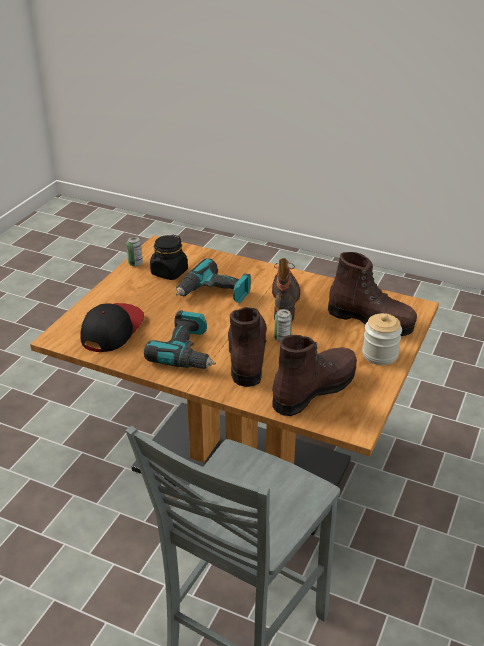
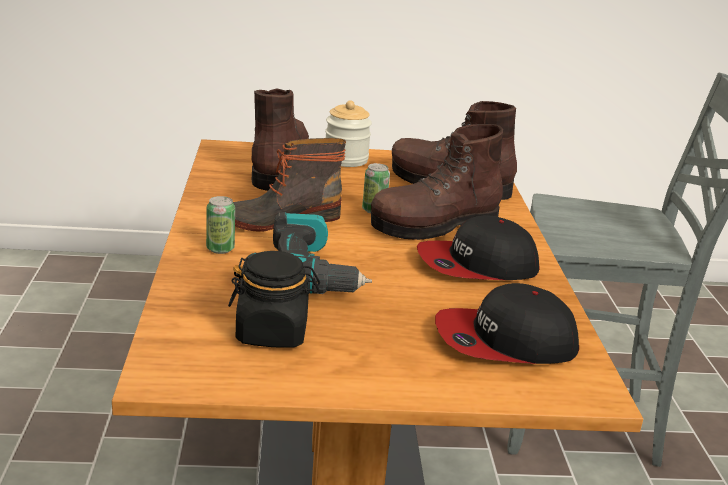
camera: 120 degrees left, 10 degrees down
can [126,237,143,267] -> can moved to [206,196,235,254]
power drill [144,310,216,369] -> cap [417,215,539,280]

